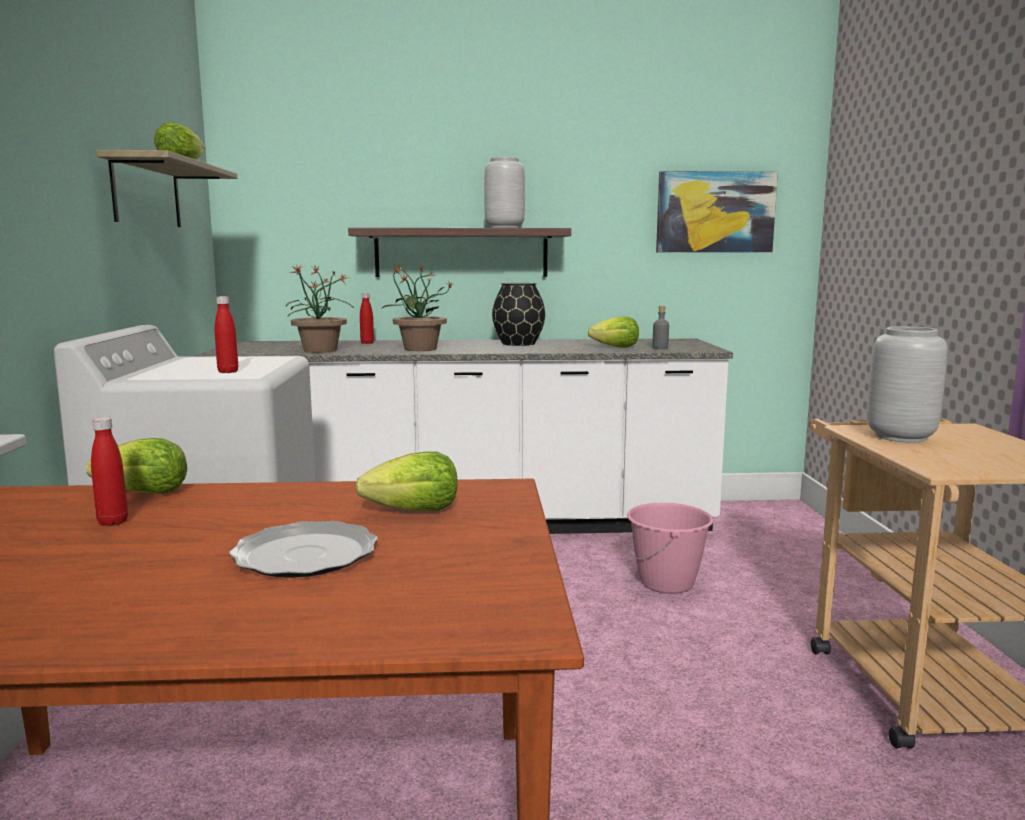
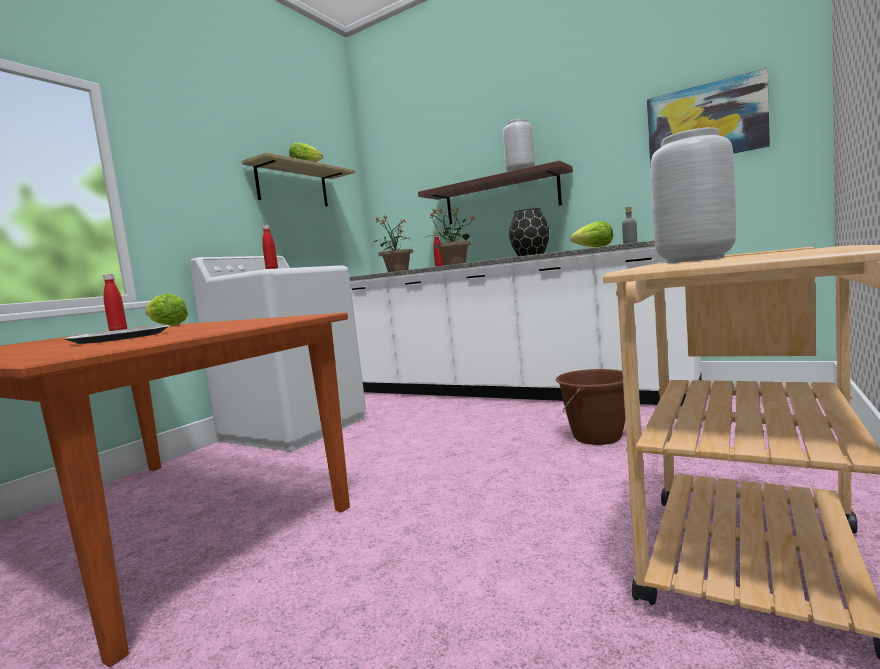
camera: 35 degrees right, 5 degrees down
lettuce [356,451,458,511] -> none
pink bucket [627,503,713,594] -> brown bucket [556,369,625,445]

